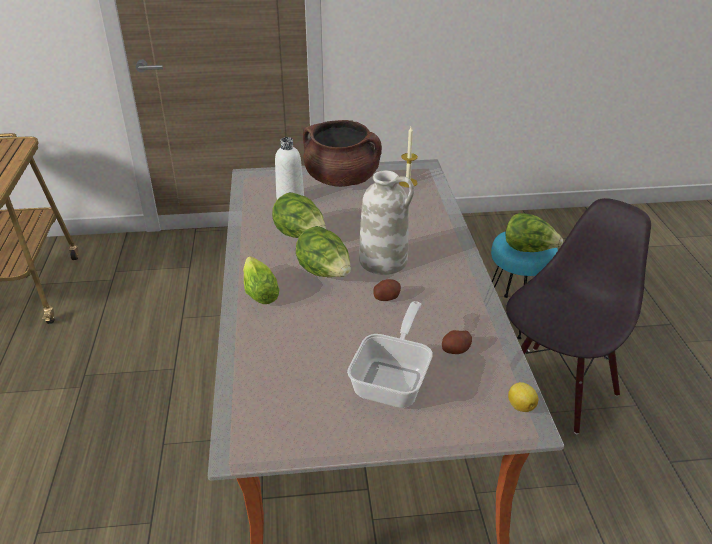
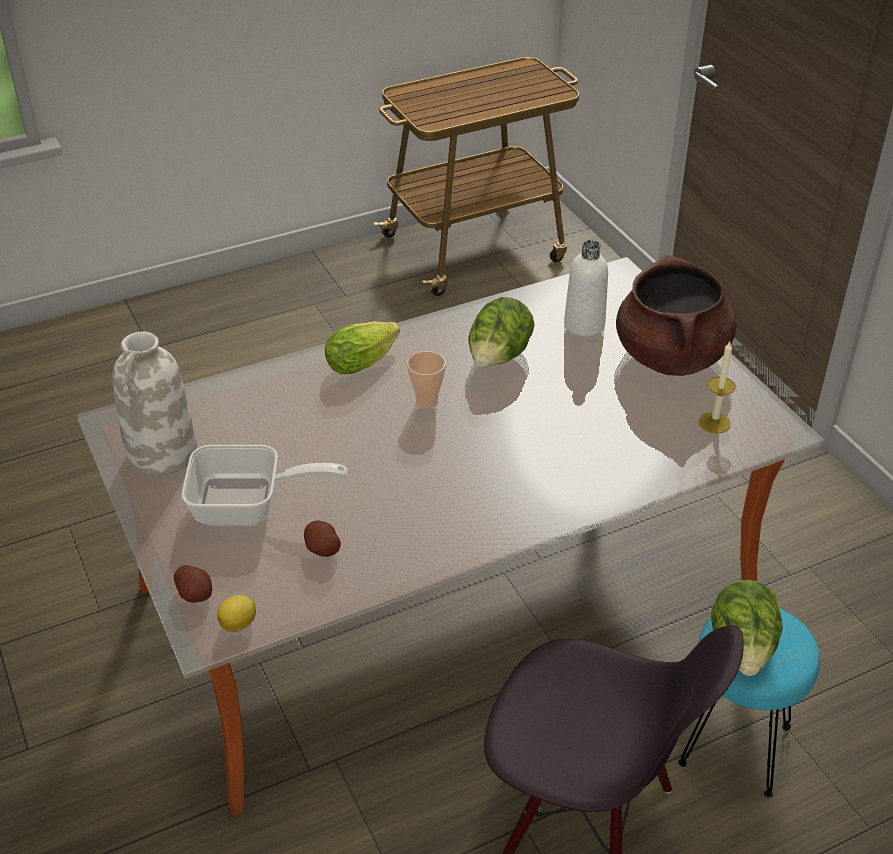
camera: 70 degrees right, 5 degrees up
lettuce [296,226,351,277] -> cup [407,351,446,408]
white vase [359,171,414,275] -> white vase moved to [112,332,197,476]
potato [373,279,401,301] -> potato moved to [174,565,212,603]

